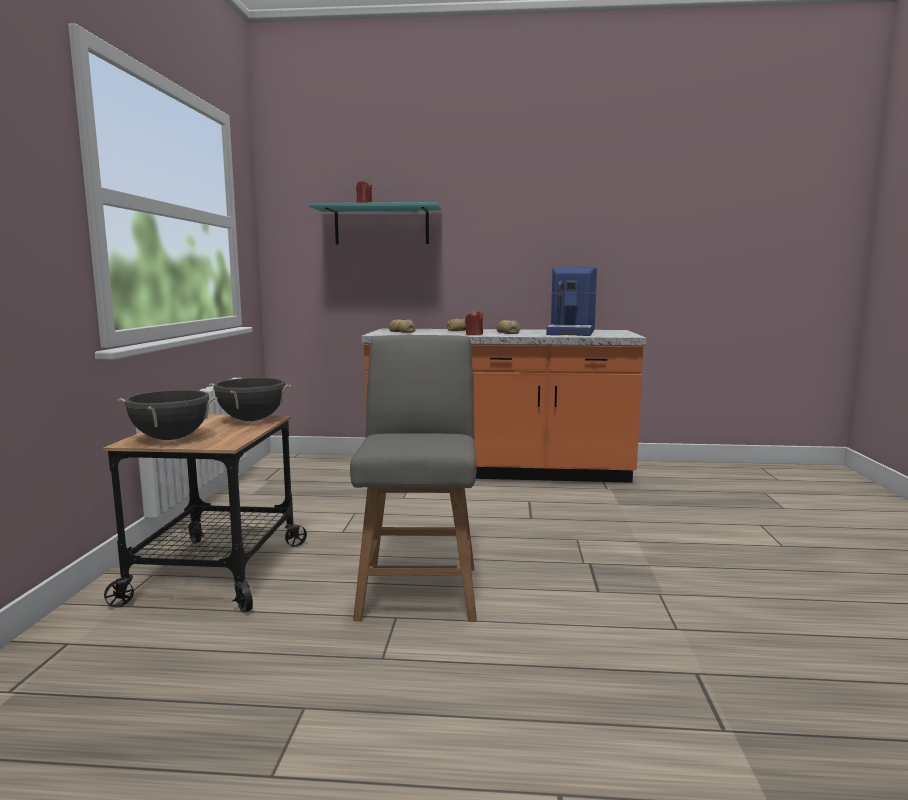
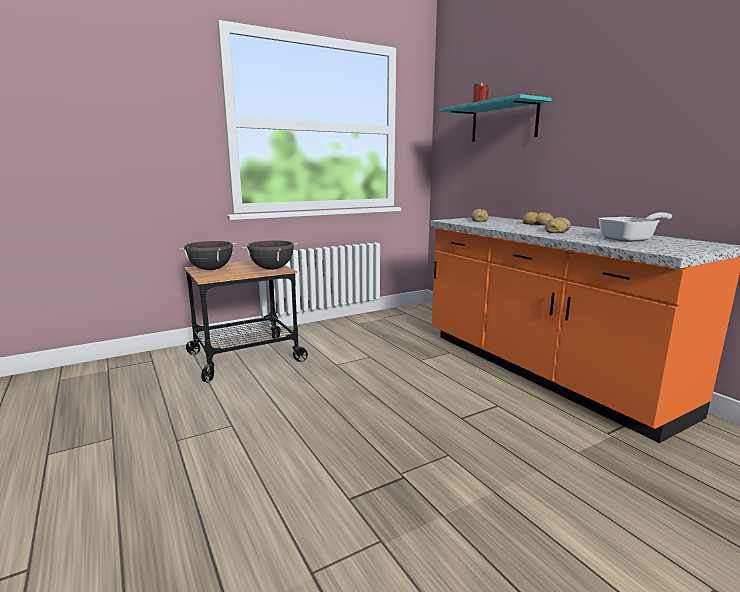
camera: 55 degrees right, 5 degrees up
grey chair [350,335,477,622] -> none
red candle [465,310,483,335] -> none
coffee machine [546,267,597,336] -> frying pan [598,212,672,242]

